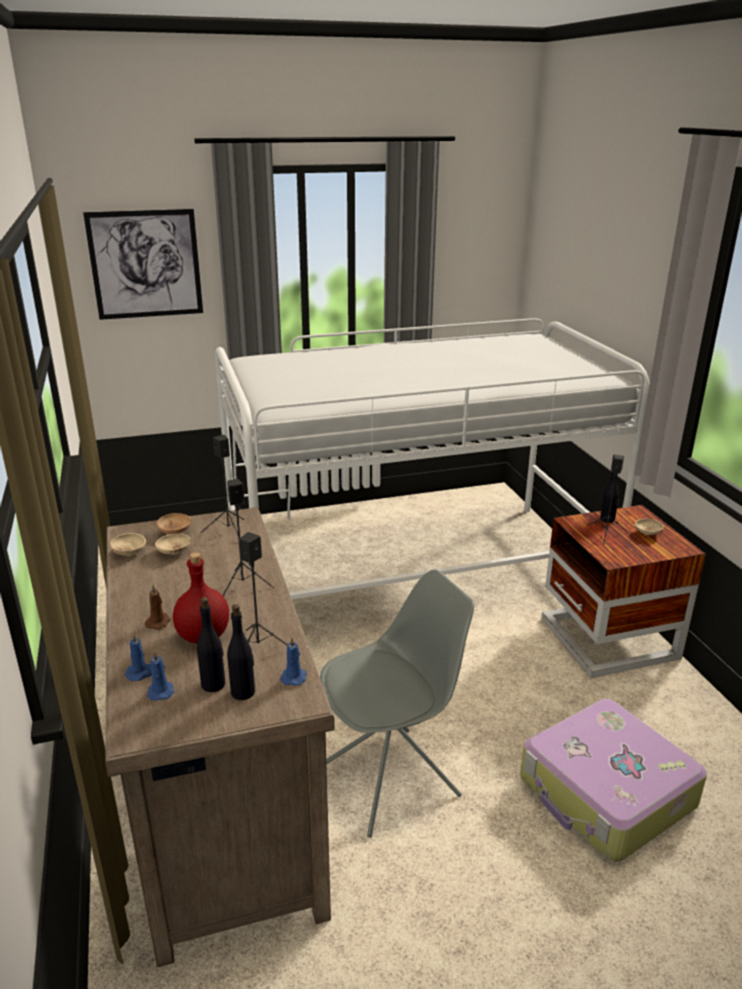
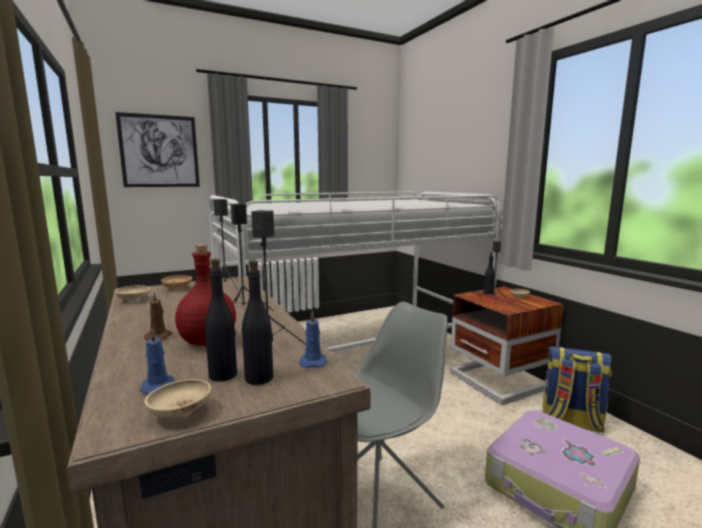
camera: 10 degrees left, 15 degrees down
blue candle [125,632,152,681] -> none
beige bowl [155,534,191,554] -> beige bowl moved to [144,379,212,418]
none -> backpack [543,346,612,433]

